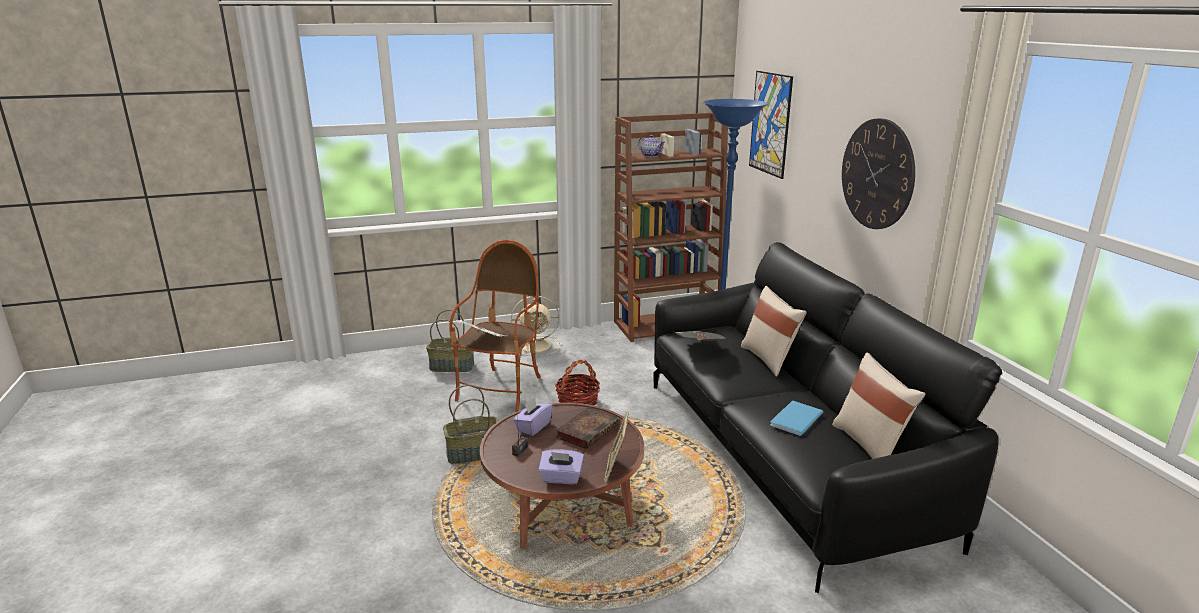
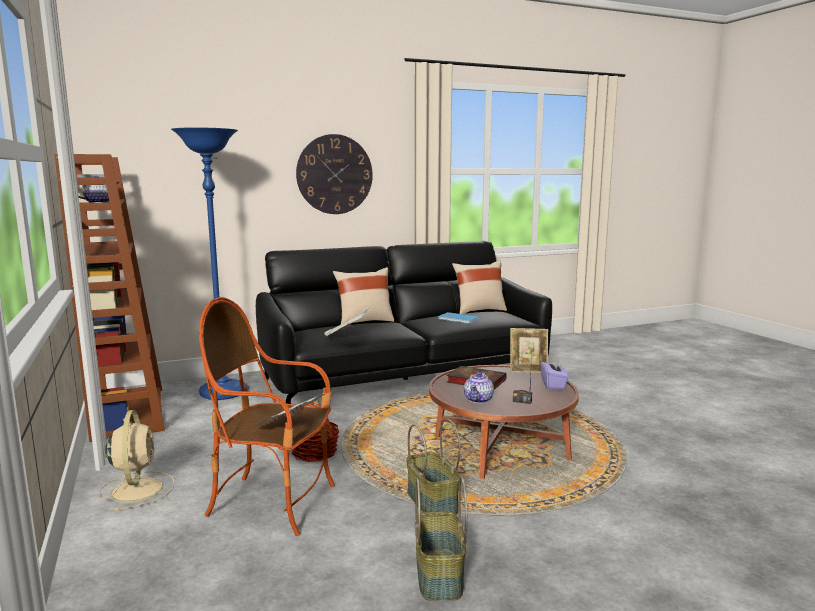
camera: 95 degrees left, 10 degrees down
basket [426,310,474,372] -> basket moved to [414,477,467,601]
purple tissue box [513,397,553,436] -> teapot [464,372,494,403]
picture [749,71,793,179] -> none

